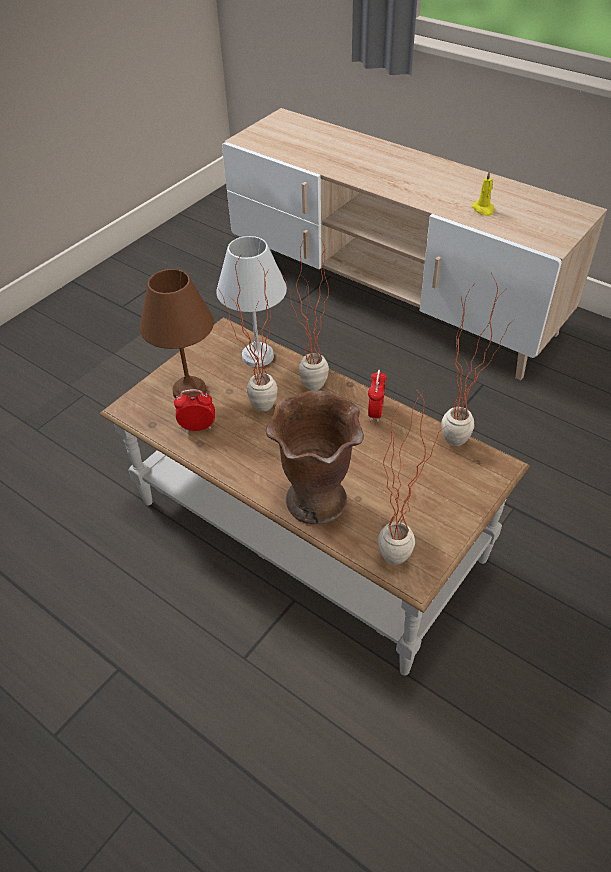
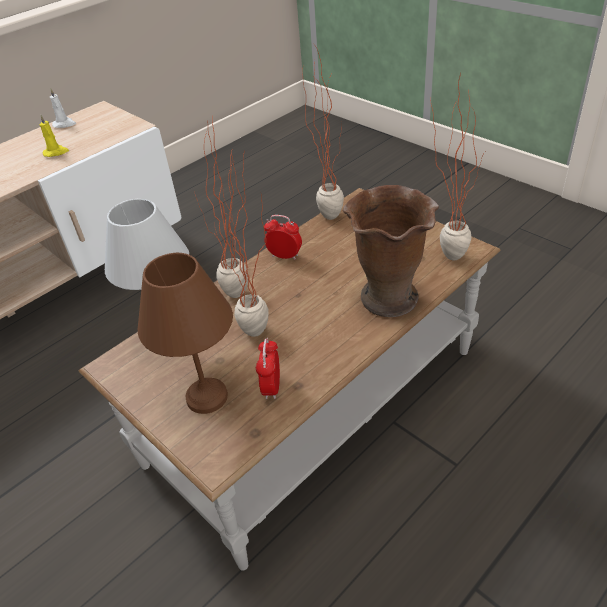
camera: 80 degrees left, 5 degrees down
none -> white candle [50,89,76,128]

